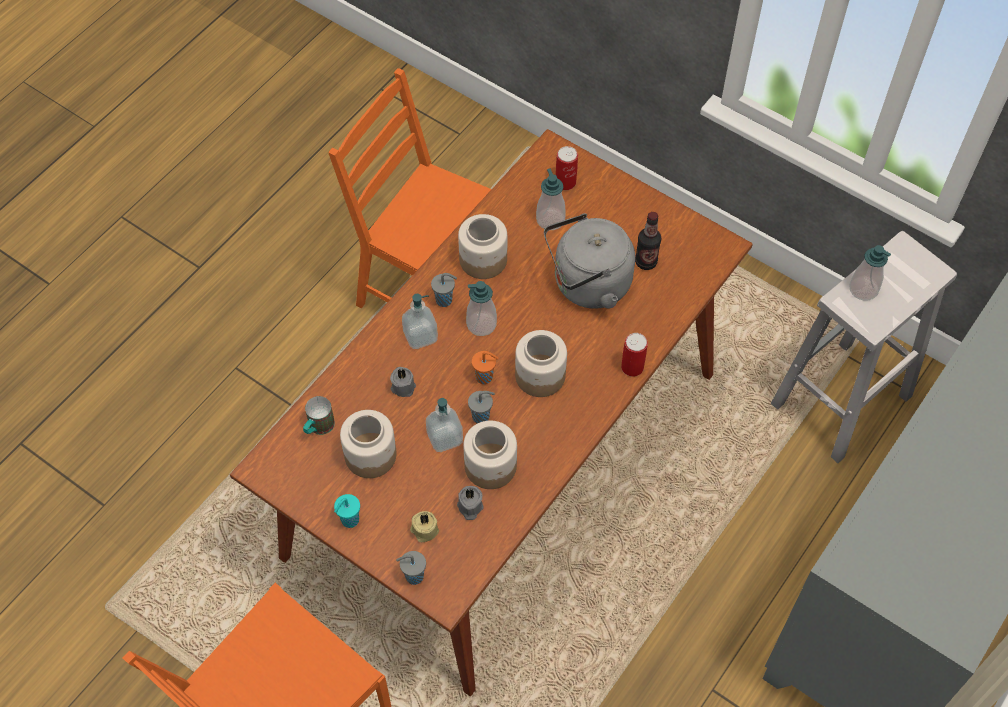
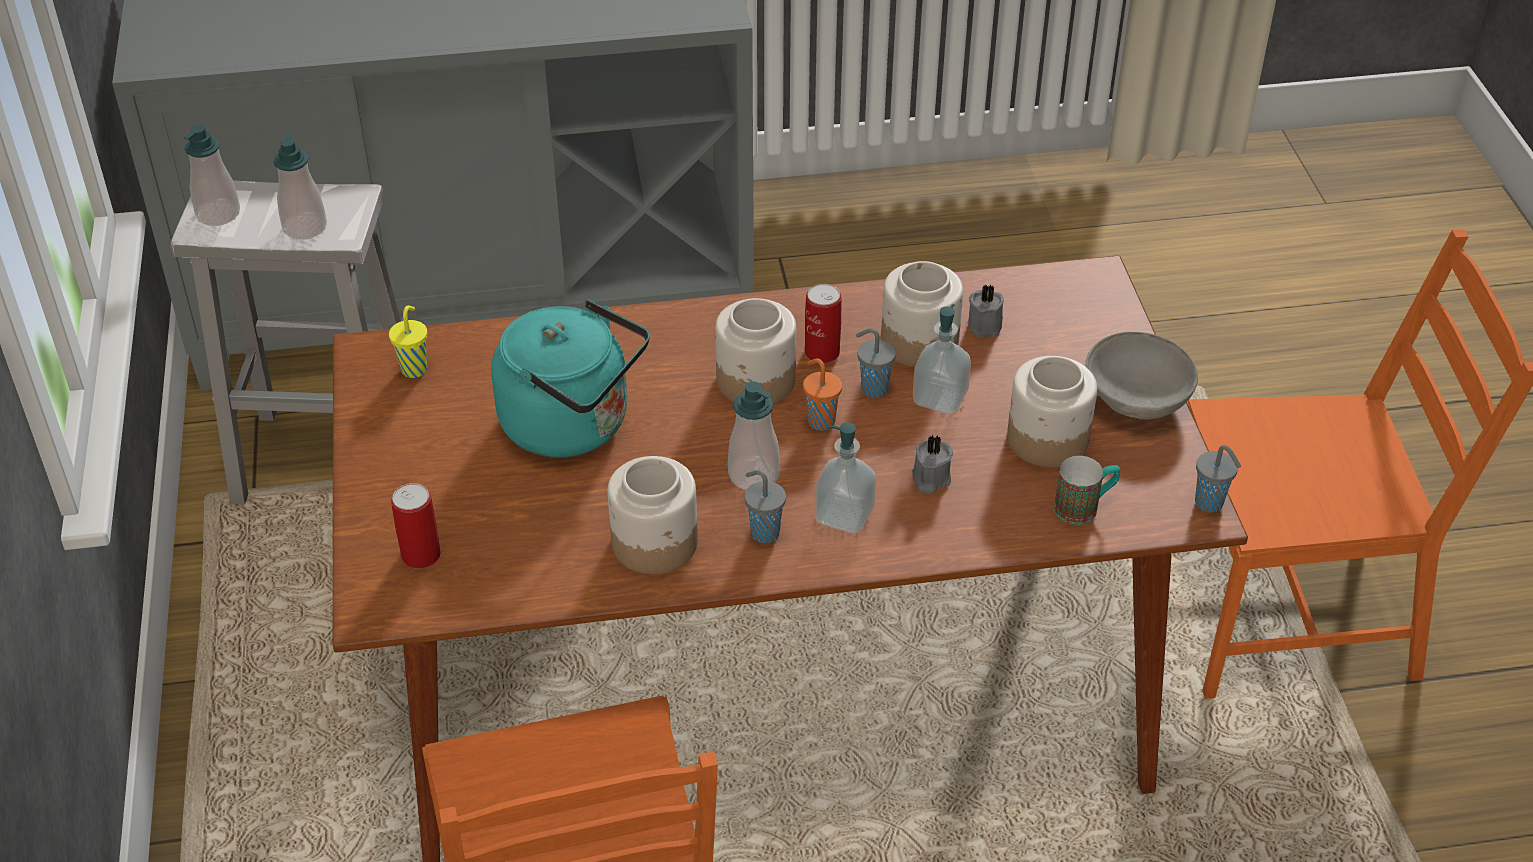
camera: 135 degrees left, 15 degrees down
turquoise cup [334,494,360,528] -> grey bowl [1085,332,1198,420]
grey cup [396,551,426,585] -> grey cup moved to [1195,445,1241,512]
beige candle [410,511,439,542] -> none
soap dispenser [536,168,566,230] -> soap dispenser moved to [184,125,240,226]
grey kettle [544,213,635,309] -> turquoise kettle [491,299,649,457]
can [621,333,648,377] -> can moved to [805,284,841,363]
bottle [635,212,661,270] -> none
none -> yellow cup [389,306,428,378]

